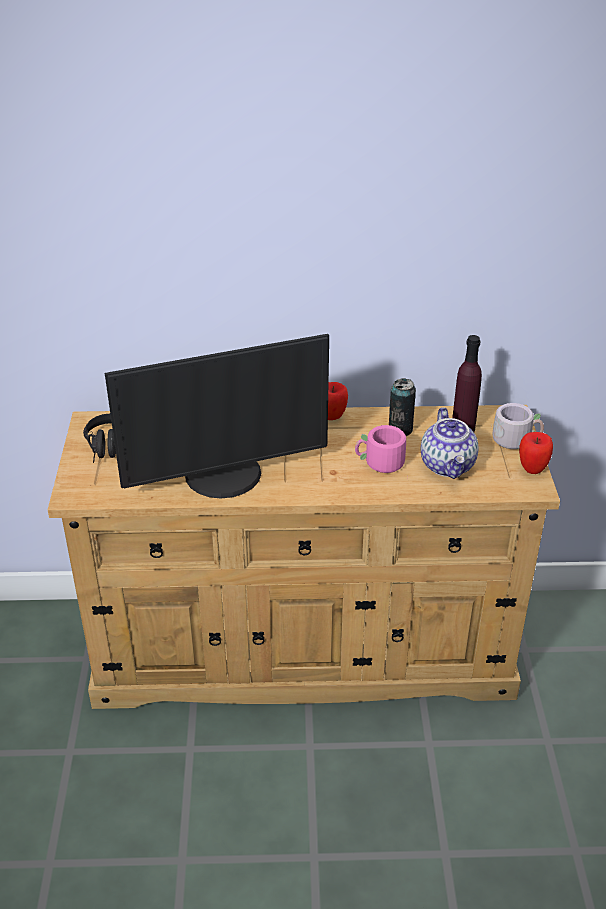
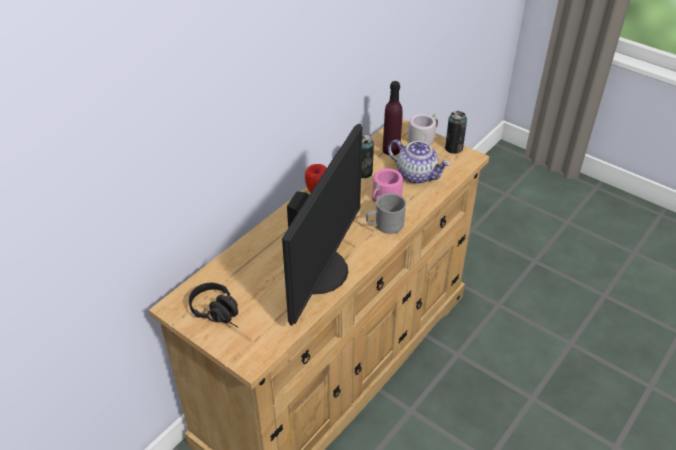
camera: 50 degrees left, 5 degrees up
apple [519,432,553,474] -> can [445,111,467,154]
none -> grey mug [366,193,406,234]

